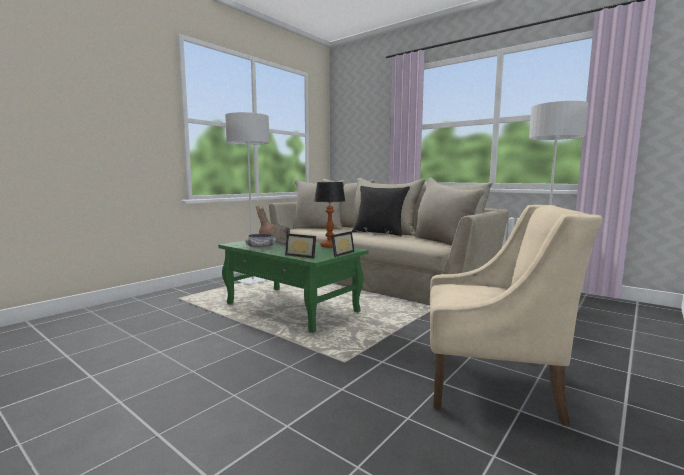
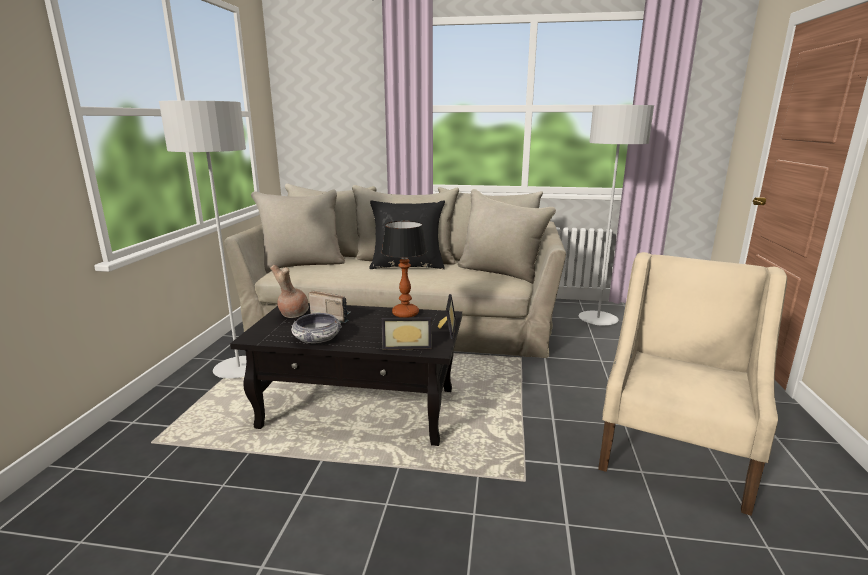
camera: 30 degrees left, 10 degrees up
green coffee table [218,241,368,333] -> black coffee table [230,303,462,446]
beige armchair [430,205,603,426] -> beige armchair turned 45 degrees counterclockwise [598,252,787,516]

